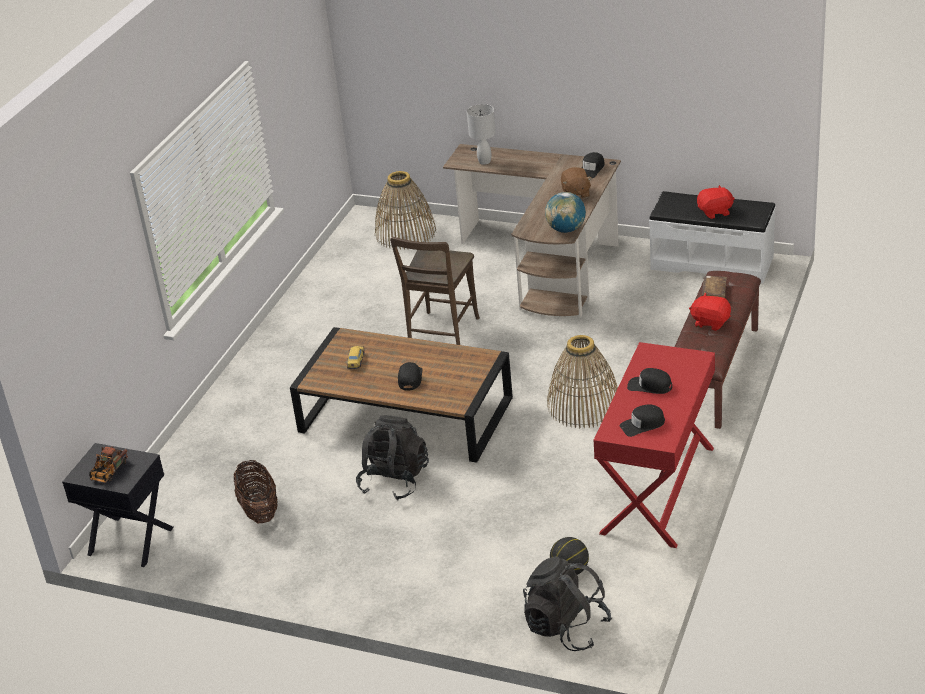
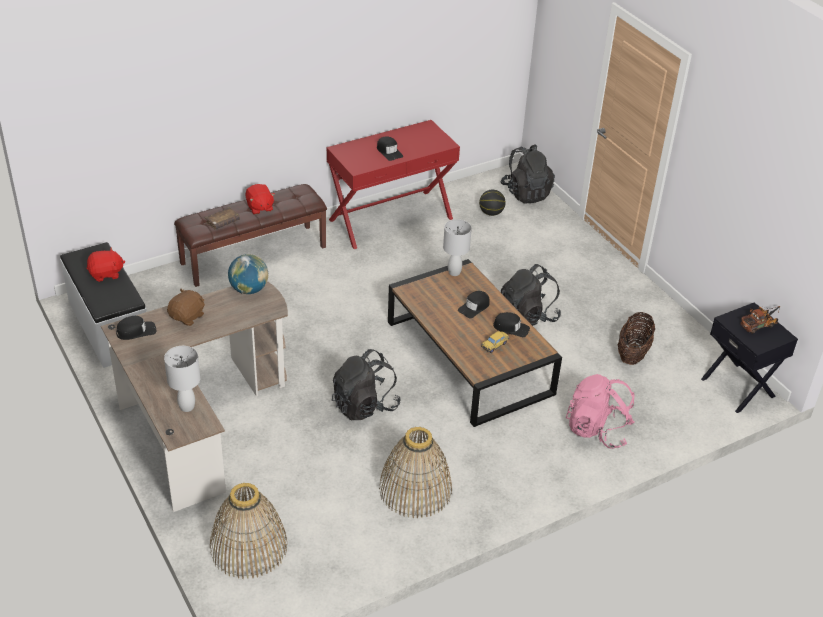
camera: 145 degrees left, 5 degrees up
brown chair [390,237,480,345] -> black backpack [332,349,401,420]
basket [547,335,618,428] -> basket moved to [379,427,452,518]
black cap [620,404,665,437] -> black cap moved to [493,312,530,337]
red plush toy [697,185,735,219] -> red plush toy turned 135 degrees clockwise [87,247,125,282]
none -> white table lamp [443,219,472,276]
none -> pink backpack [566,374,635,449]

